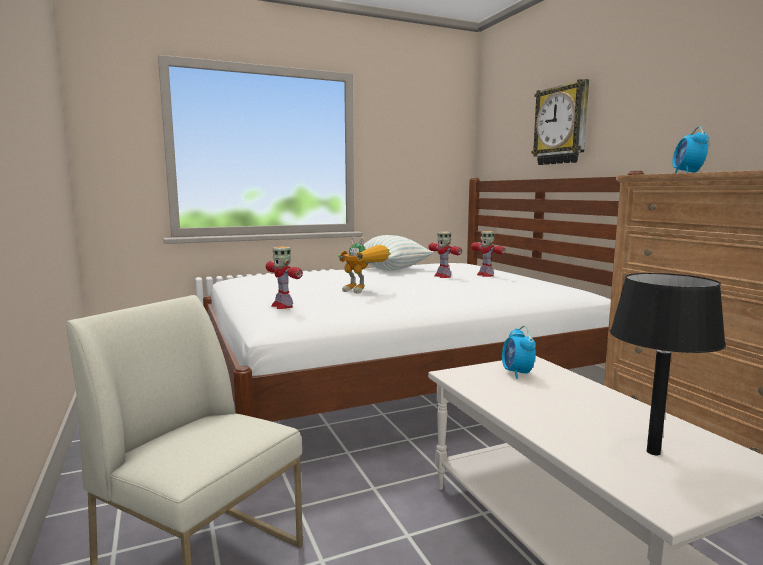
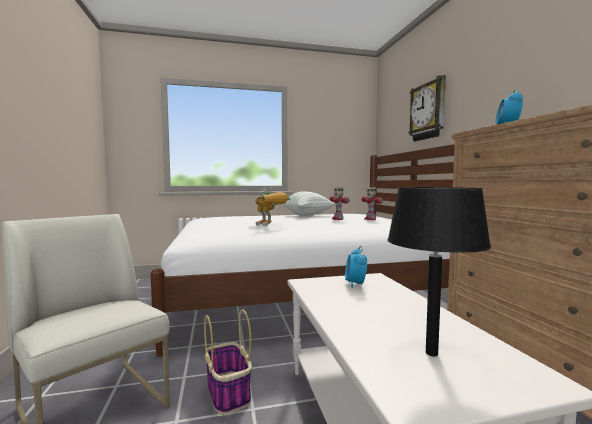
camera: 10 degrees right, 5 degrees down
toy robot [266,247,303,309] -> none
none -> basket [204,309,252,415]

